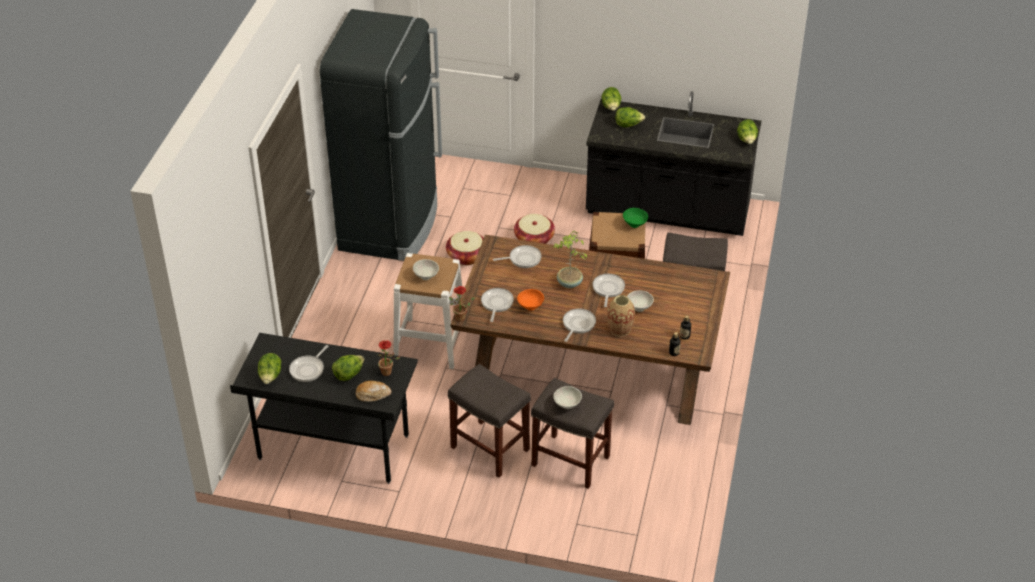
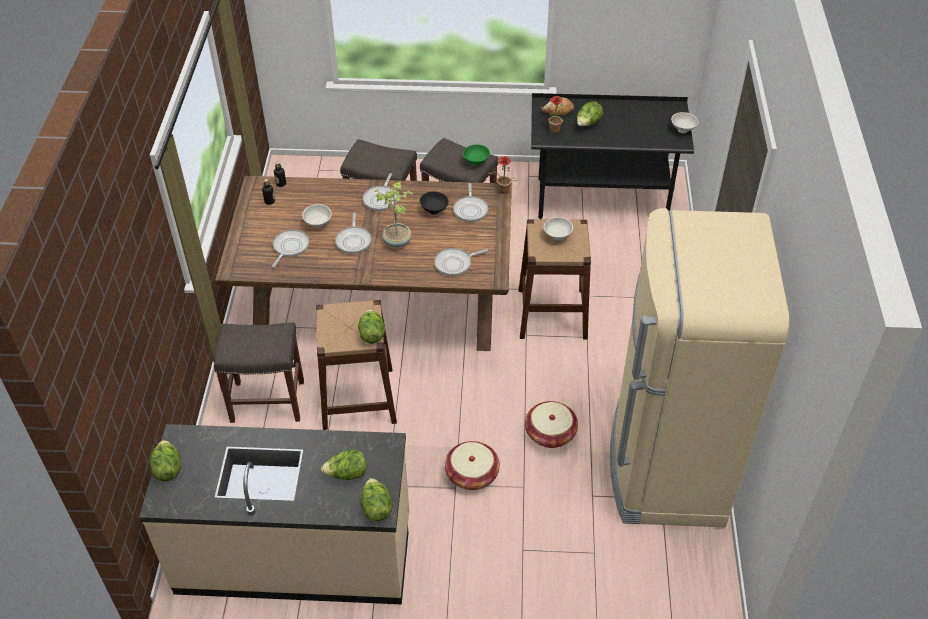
camera: 170 degrees right, 5 degrees up
lettuce [258,353,281,384] -> lettuce moved to [358,309,385,344]
frying pan [289,345,329,382] -> frying pan moved to [272,230,309,267]
black fridge [320,9,442,261] -> beige fridge [610,208,790,527]
white stool [393,253,462,369] -> brown stool [519,219,591,339]
orange bowl [517,289,544,311] -> black bowl [420,191,449,214]
white bowl [553,386,582,409] -> white bowl moved to [671,112,698,133]
black counter [586,91,761,236] -> beige counter [139,424,410,604]
vase [607,295,635,337] -> none
green bowl [623,208,648,228] -> green bowl moved to [463,144,490,166]

